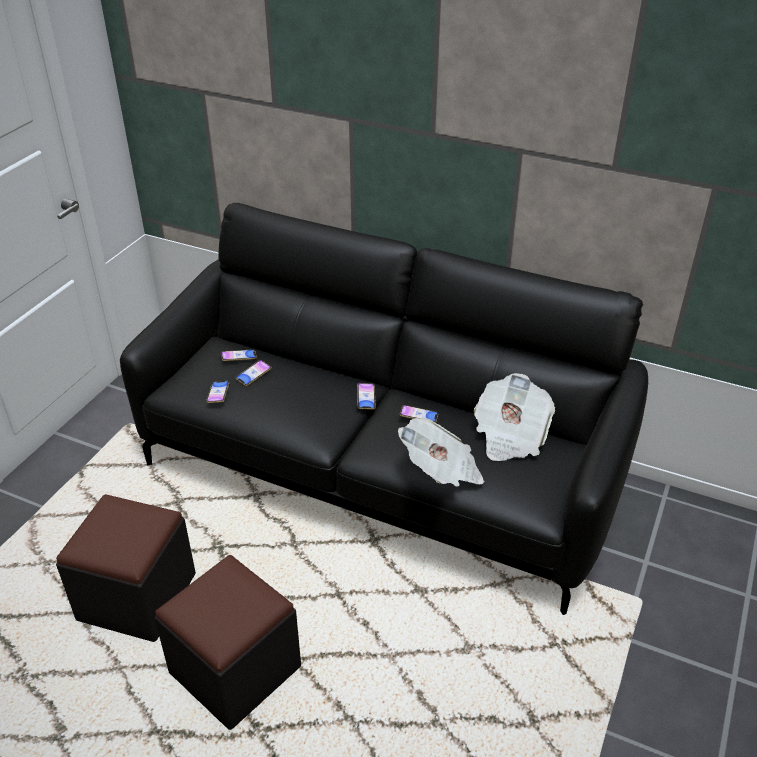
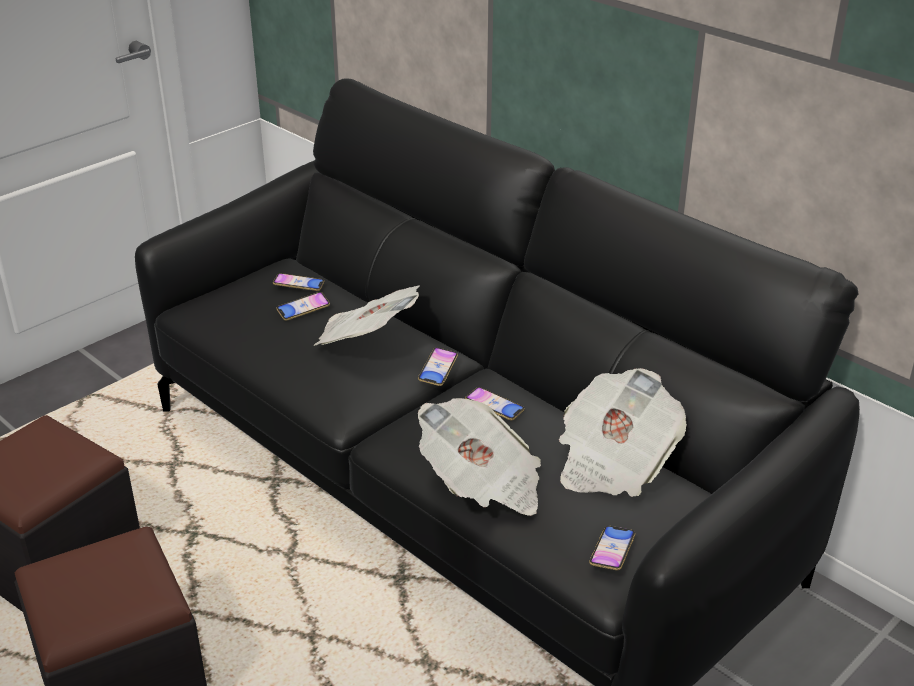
camera: 20 degrees right, 5 degrees down
phone [206,381,229,403] -> phone moved to [589,526,636,570]
none -> newspaper [314,285,419,346]

